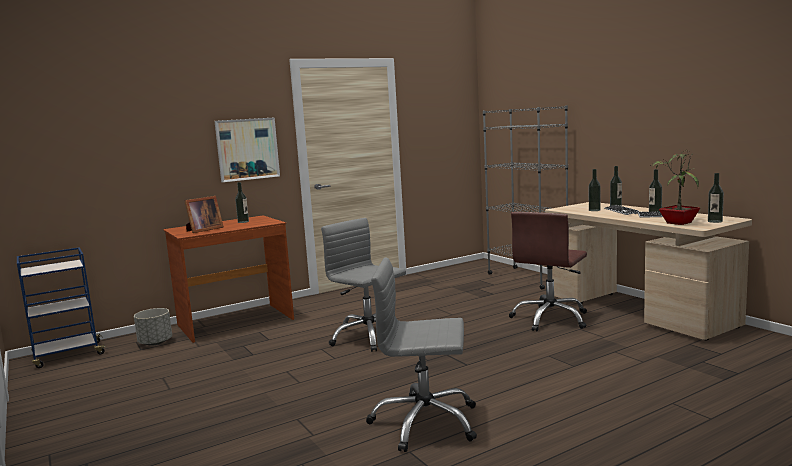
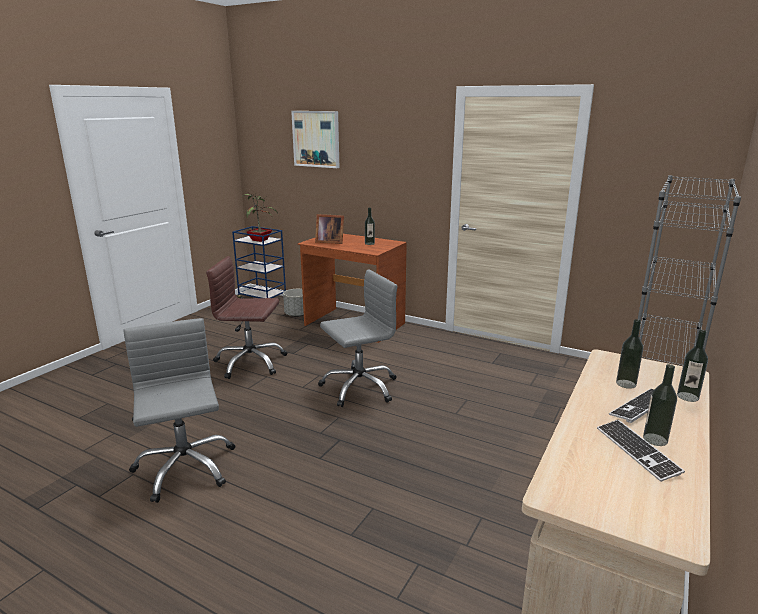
camera: 60 degrees right, 10 degrees up
picture [214,117,280,182] -> picture moved to [291,111,340,168]
grey office chair [321,218,406,352] -> grey office chair turned 45 degrees clockwise [318,269,398,407]
brown office chair [509,212,587,331] -> brown office chair moved to [206,256,287,379]
potted plant [652,150,700,225] -> potted plant moved to [243,193,278,242]
bottle [708,173,724,223] -> none

